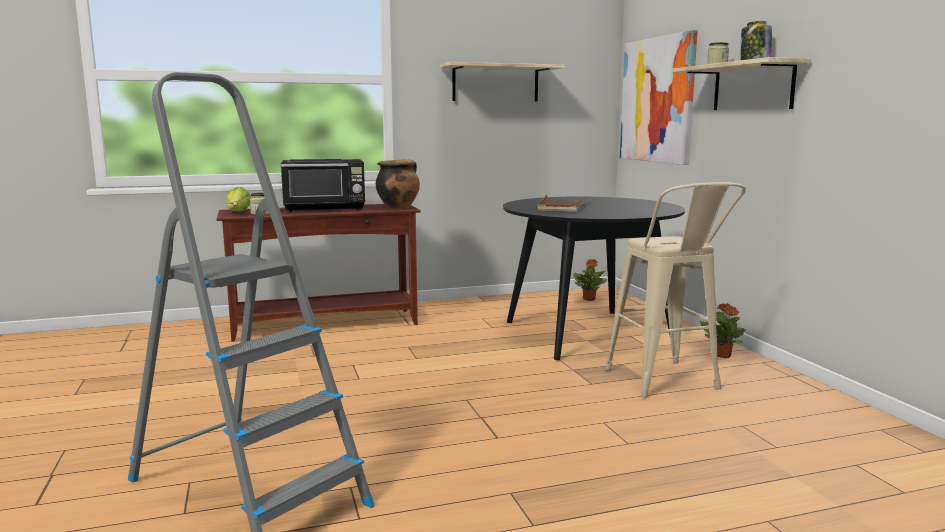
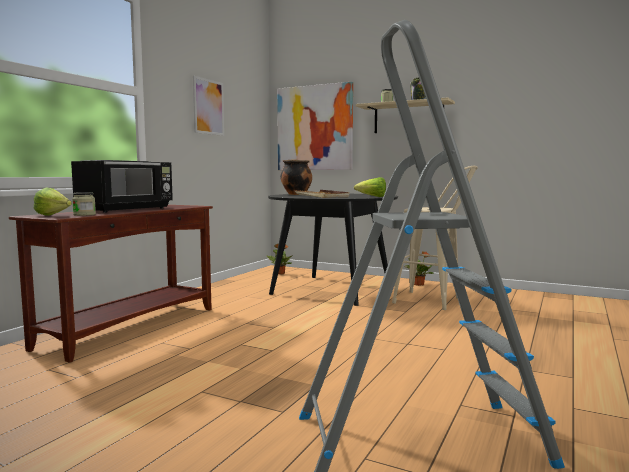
camera: 45 degrees left, 5 degrees down
cooking pot [376,159,420,210] -> cooking pot moved to [280,159,312,195]
shelf [440,62,565,102] -> picture [193,76,224,136]
none -> lettuce [354,177,386,197]

